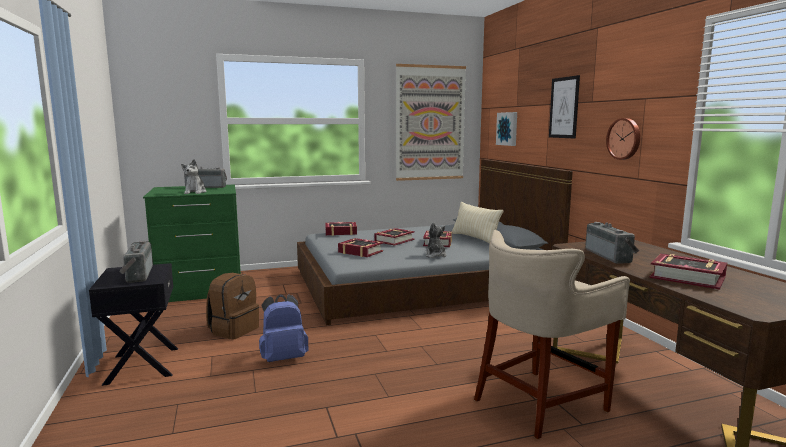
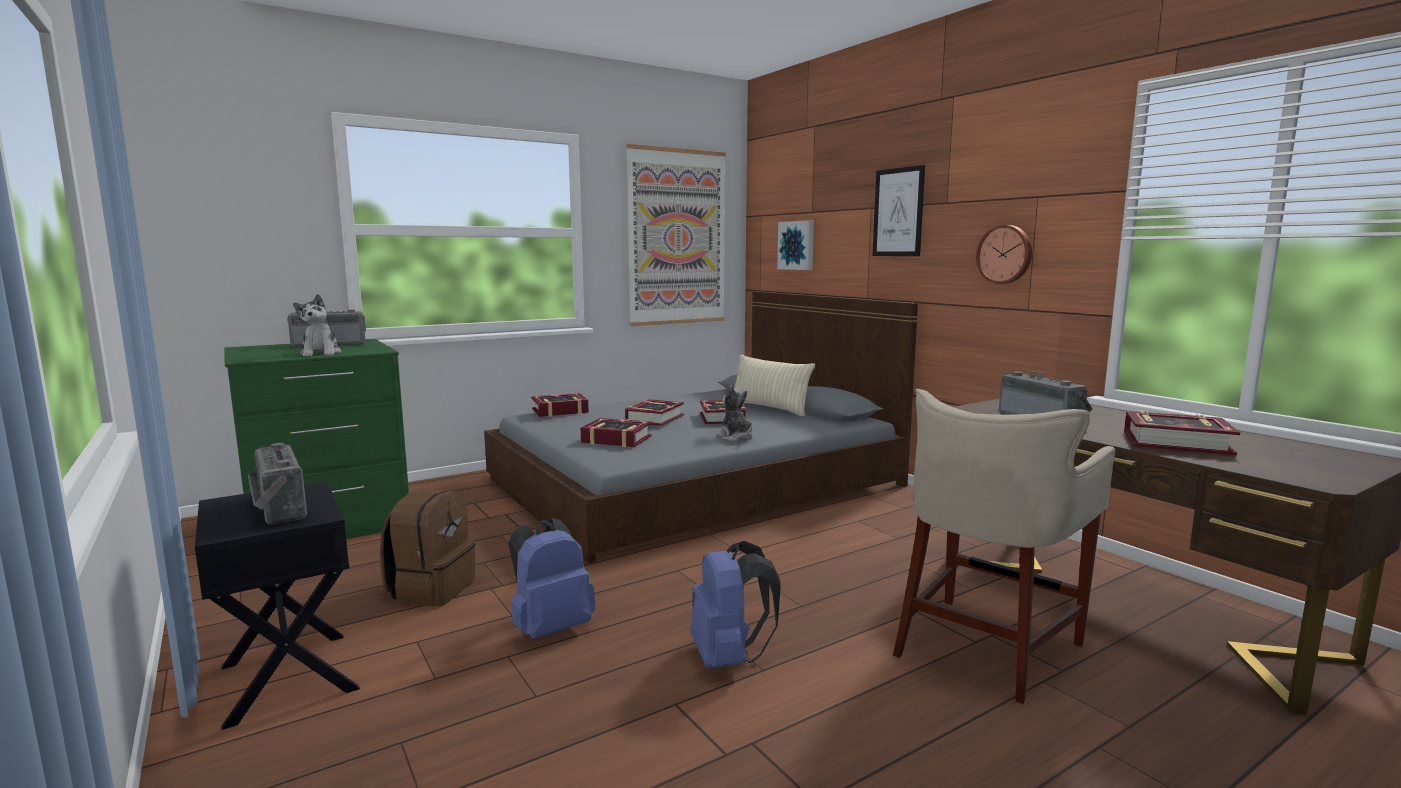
camera: 15 degrees left, 0 degrees up
none -> blue backpack [690,541,781,668]

